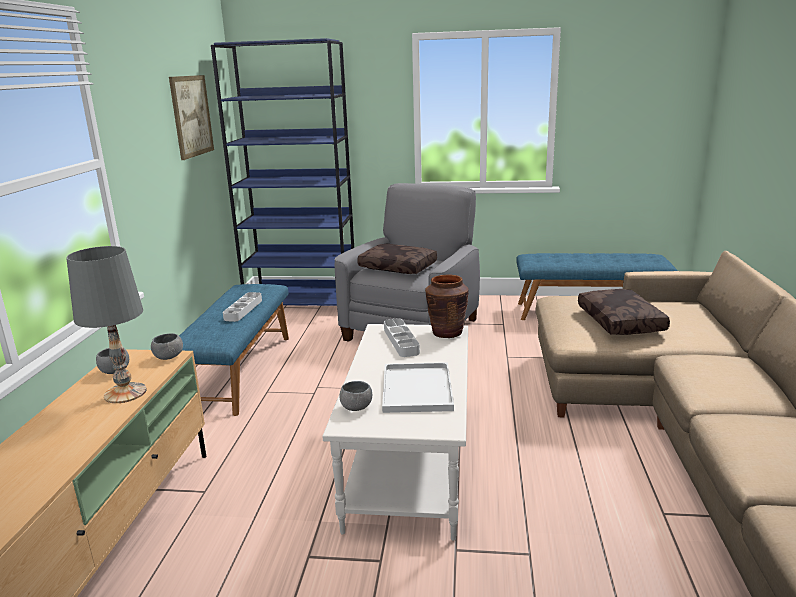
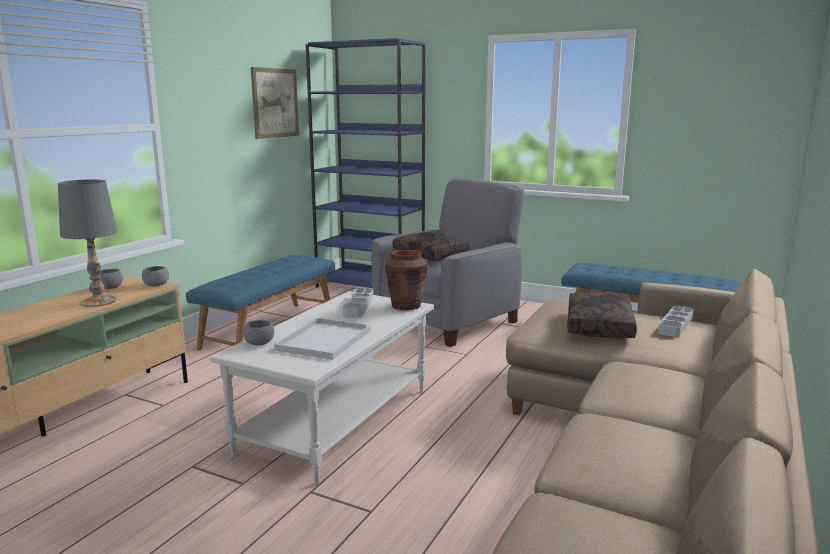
camera: 20 degrees right, 5 degrees down
grey tray [223,292,262,322] -> grey tray moved to [658,306,694,337]

